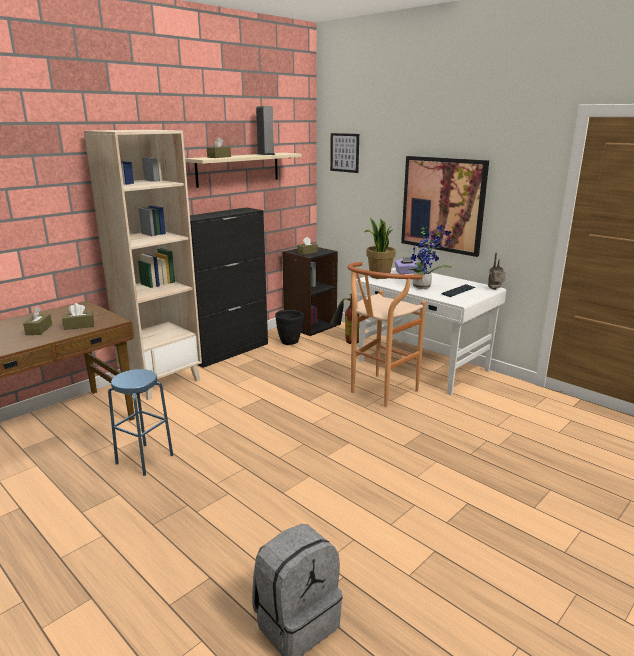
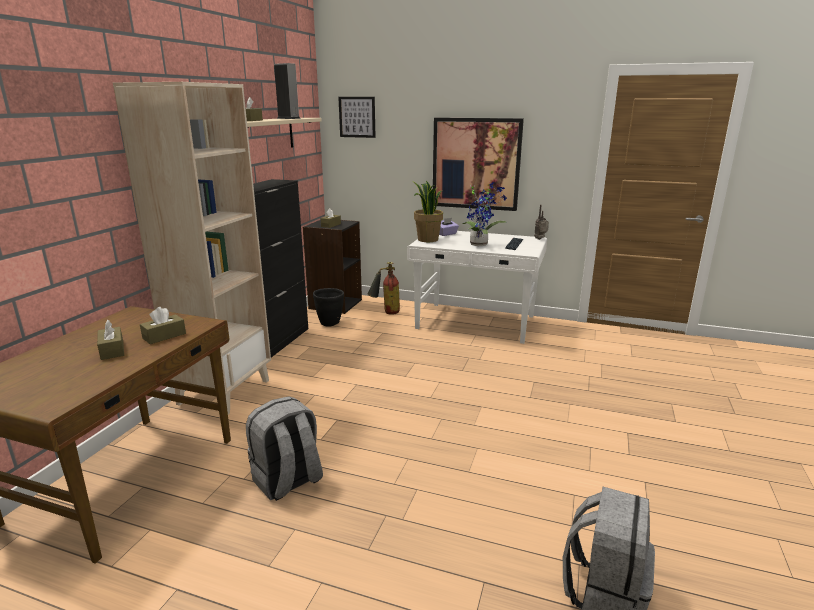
camera: 25 degrees left, 0 degrees up
blue stool [108,369,173,476] -> grey backpack [246,396,323,501]
brown stool [347,262,426,407] -> none

